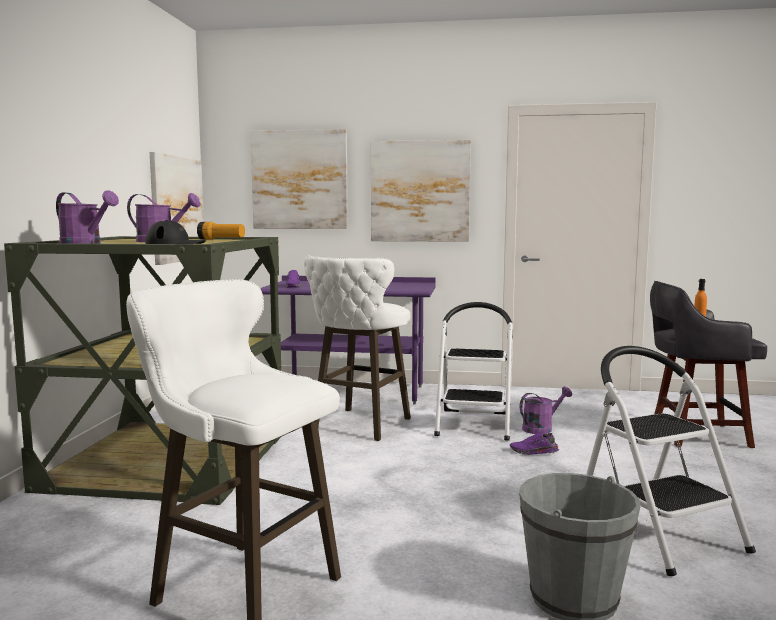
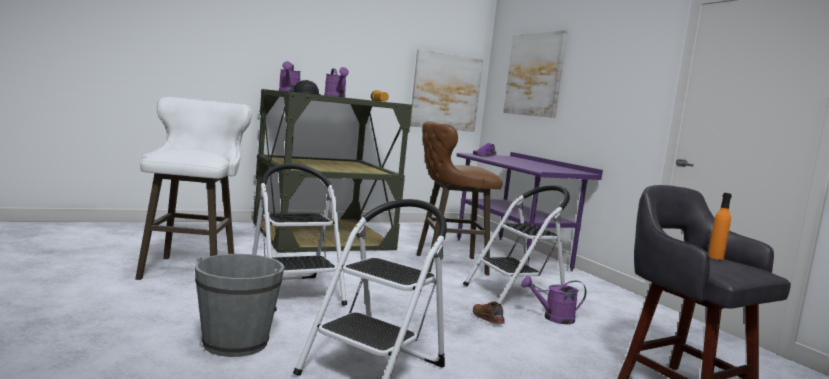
camera: 55 degrees right, 0 degrees up
white stool [304,256,411,441] -> brown stool [416,121,503,275]
picture [371,140,471,242] -> none
purple shoe [510,432,559,455] -> brown shoe [473,301,505,324]
purple watering can [520,386,572,434] -> purple watering can turned 150 degrees clockwise [521,276,586,324]
none -> step ladder [252,163,347,312]

